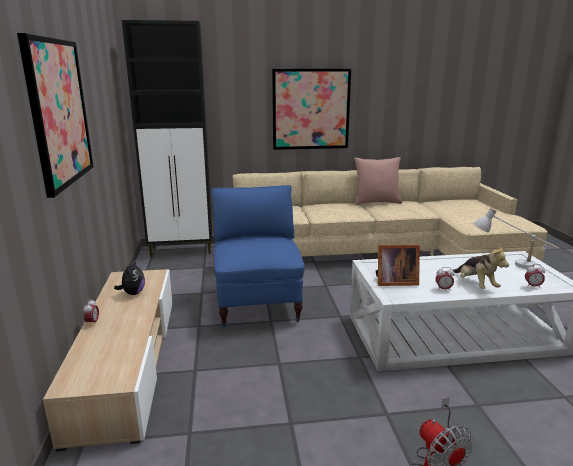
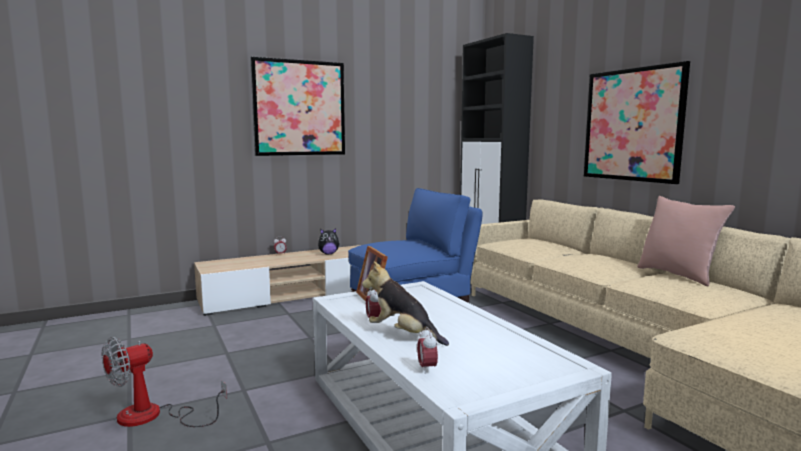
camera: 70 degrees right, 10 degrees down
plush toy [453,245,509,289] -> plush toy turned 75 degrees clockwise [362,262,449,346]
white table lamp [474,208,558,269] -> none

